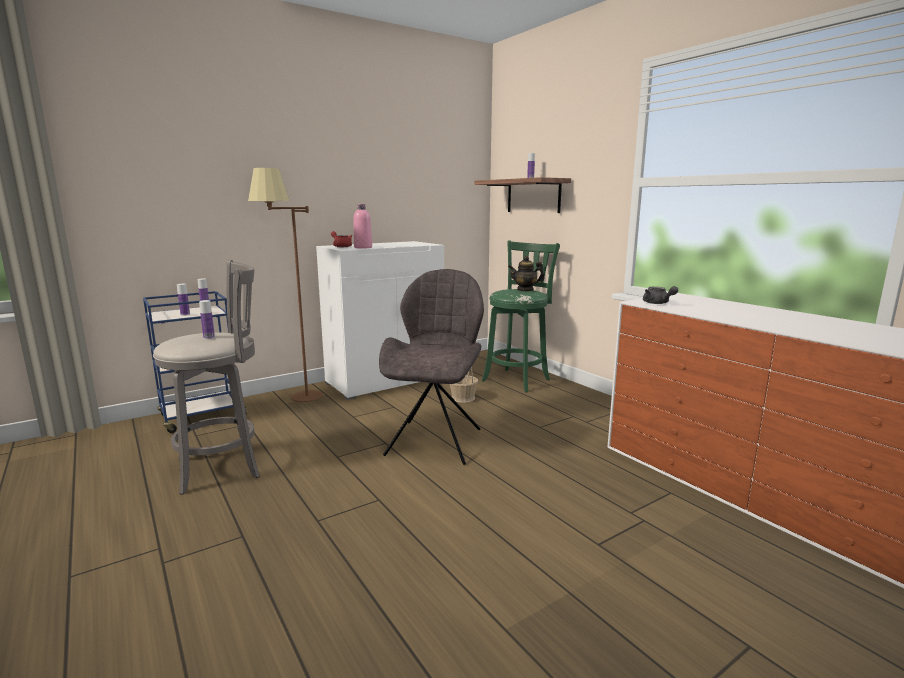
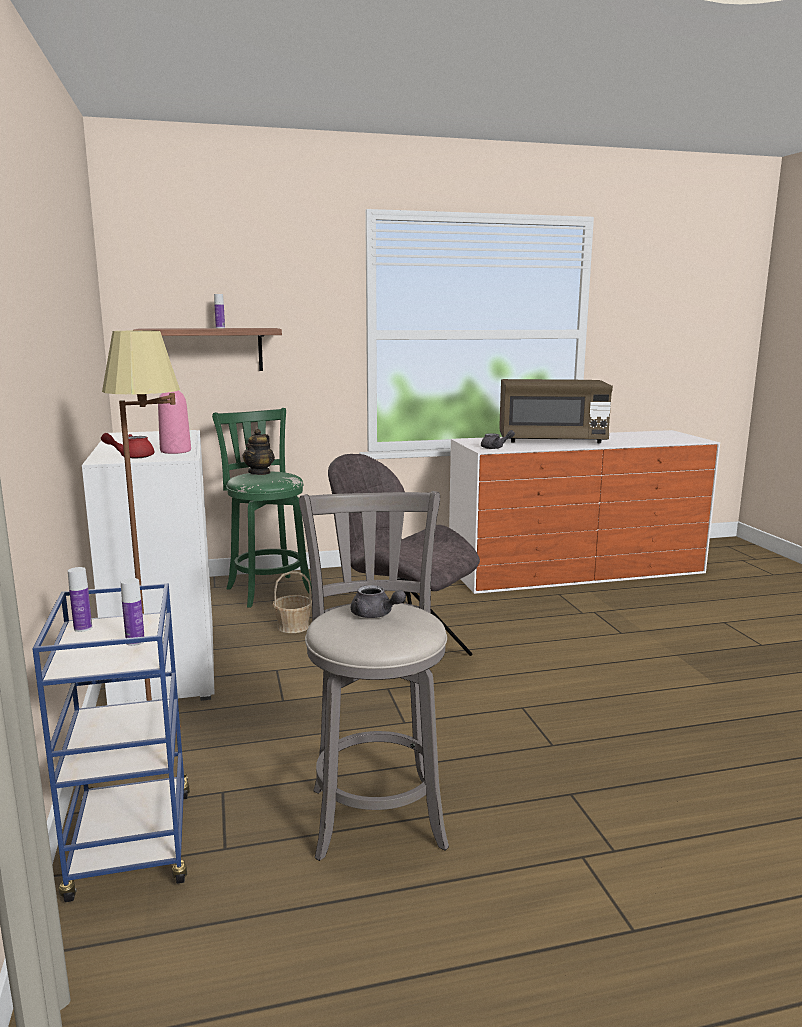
camera: 70 degrees left, 0 degrees up
bottle [199,300,215,339] -> grey teapot [351,585,406,618]
none -> brown microwave [499,379,613,444]

